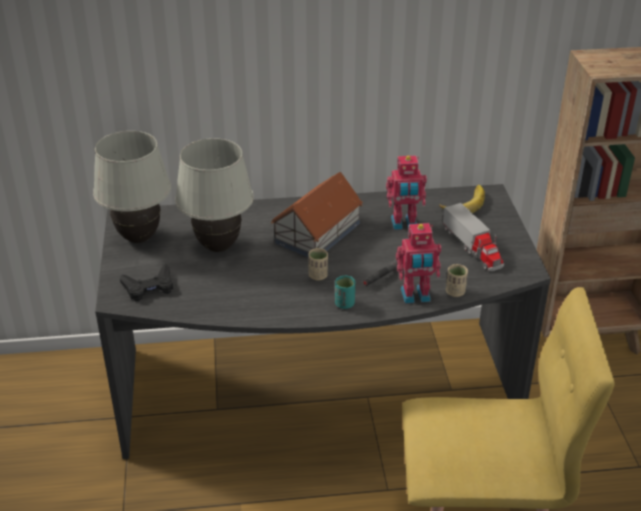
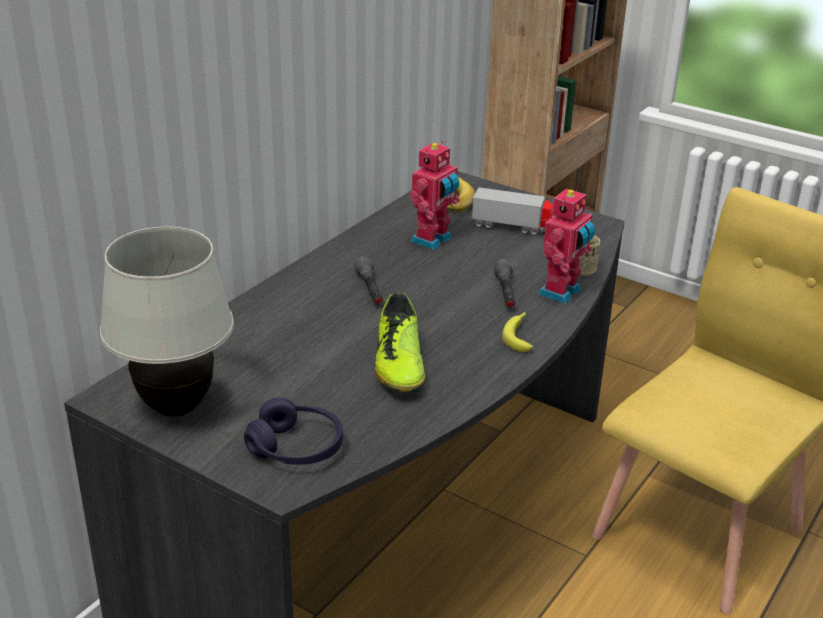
camera: 50 degrees left, 5 degrees down
black game controller [120,264,173,301] -> purple headphones [244,397,343,465]
white table lamp [175,138,254,252] -> none
toy house [270,172,363,257] -> grey flashlight [354,256,383,305]
beige cup [308,248,328,280] -> none
turquoise cup [335,276,355,309] -> banana [502,312,533,352]
none -> shoe [375,293,425,392]

